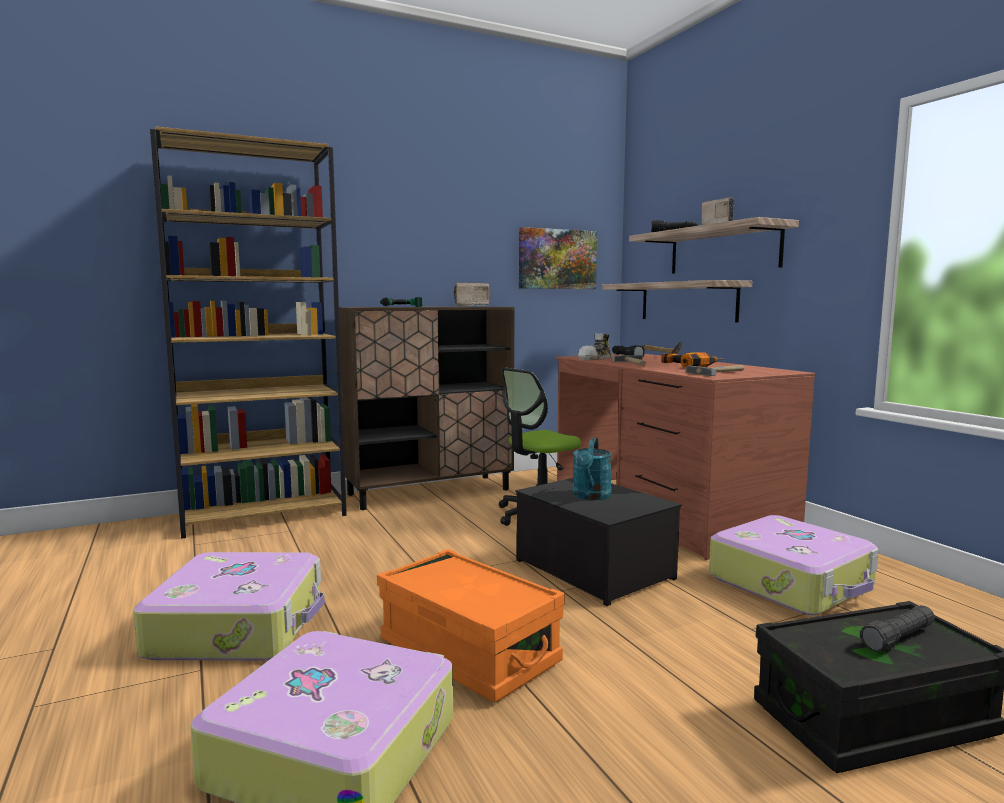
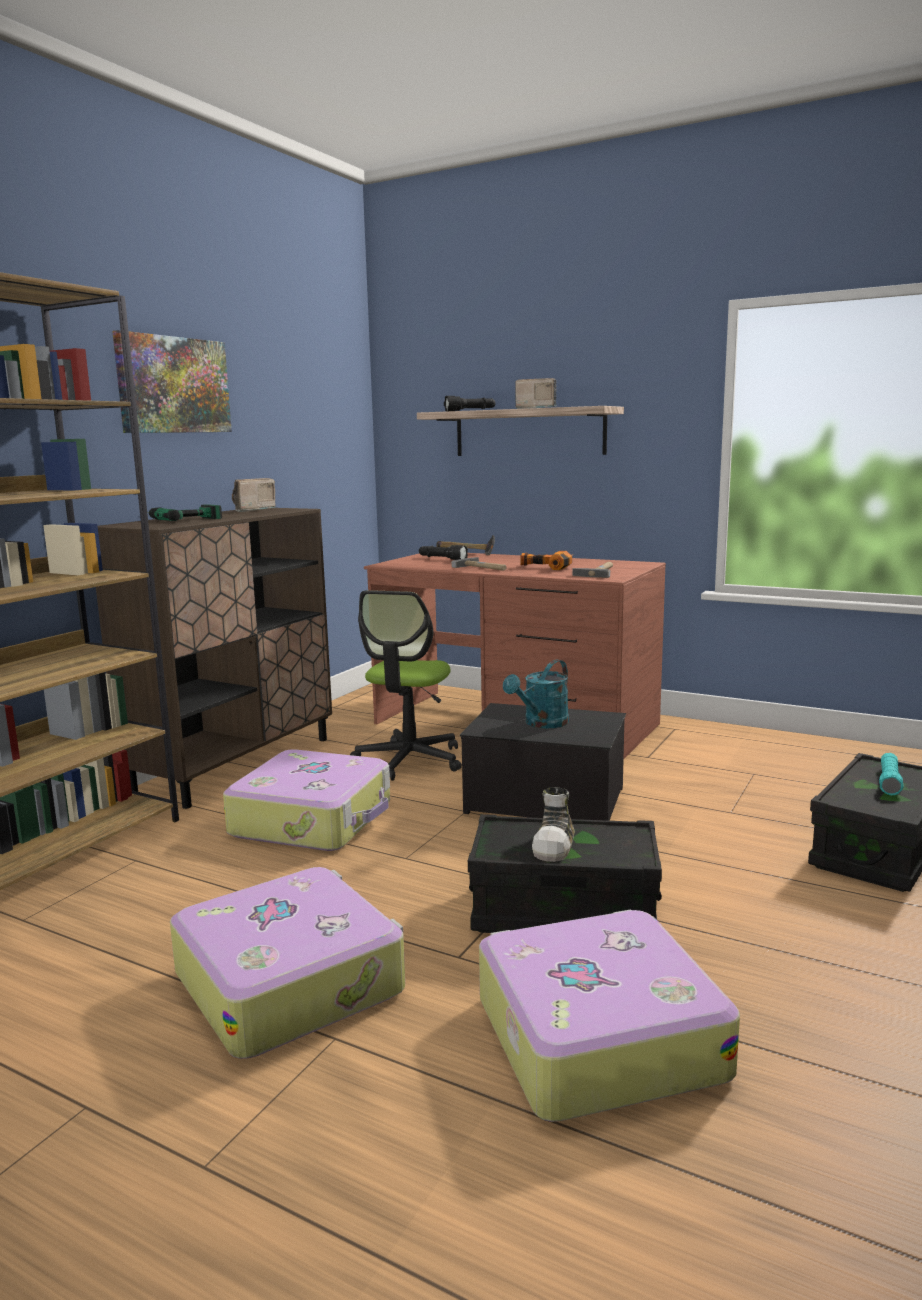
camera: 35 degrees left, 5 degrees up
orange storage box [377,549,565,703] -> black storage box [468,814,662,933]
picture [519,227,597,289] -> picture moved to [112,330,232,433]
turquoise watering can [572,437,612,500] -> turquoise watering can turned 60 degrees clockwise [503,660,569,728]
shoe [578,333,611,360] -> shoe moved to [532,787,575,862]
shelf [602,280,753,322] -> none
suitcase [709,515,879,615] -> suitcase moved to [223,749,390,851]
black flashlight [860,605,935,652] -> turquoise flashlight [879,753,904,795]

